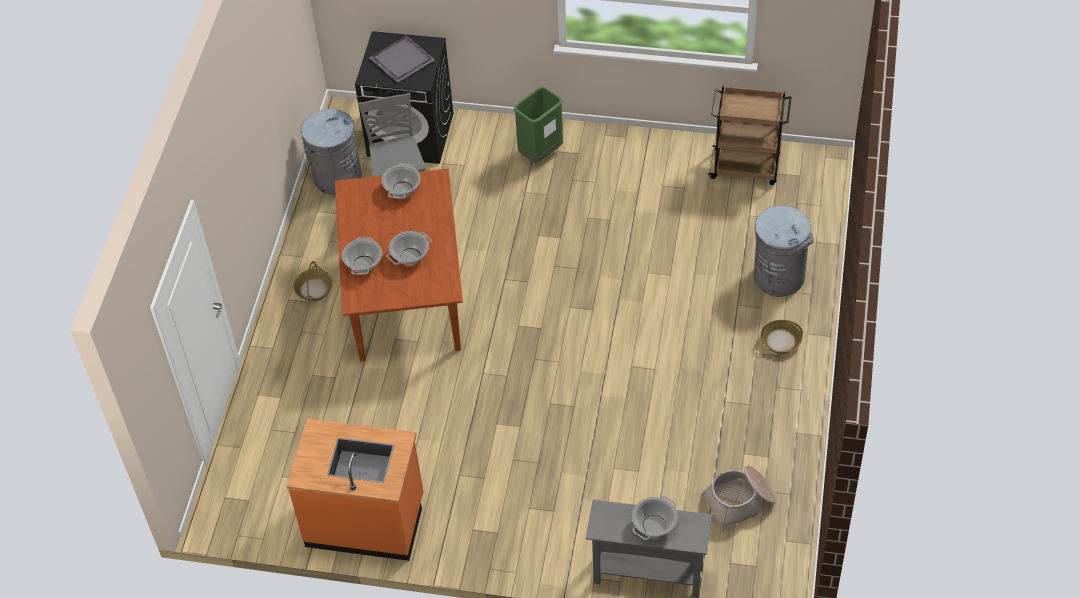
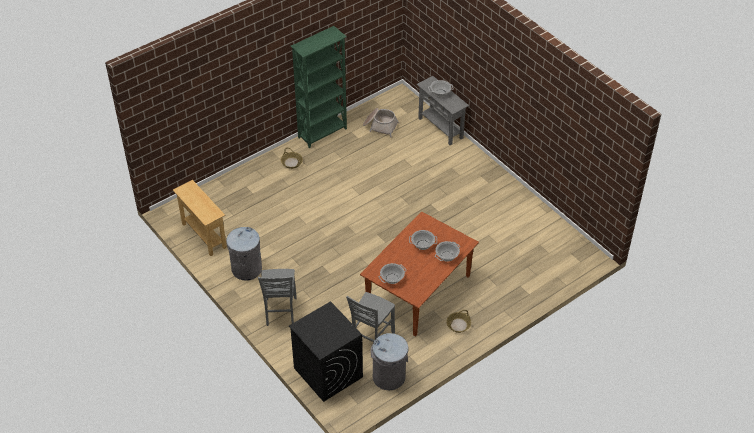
camera: 140 degrees left, 5 degrees down
orange counter [287,419,423,561] -> none
grey tray [369,35,435,83] -> none
green trash can [514,87,563,163] -> grey chair [258,269,297,326]
brown cart [708,86,792,185] -> beige console table [173,180,227,256]
grey trash can [754,205,814,297] -> grey trash can moved to [226,227,262,281]
none -> green bookcase [291,26,347,148]

